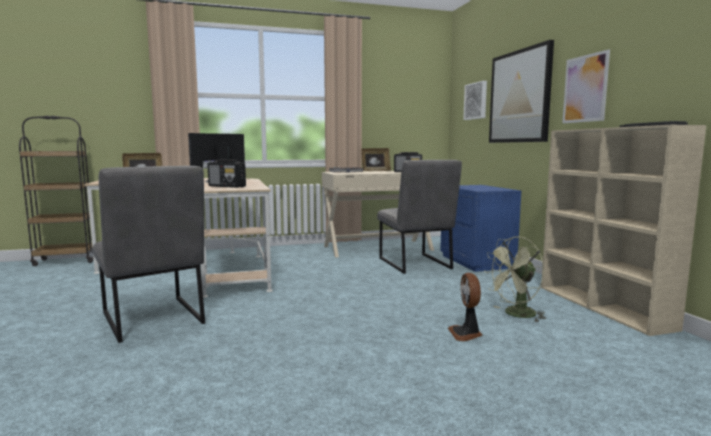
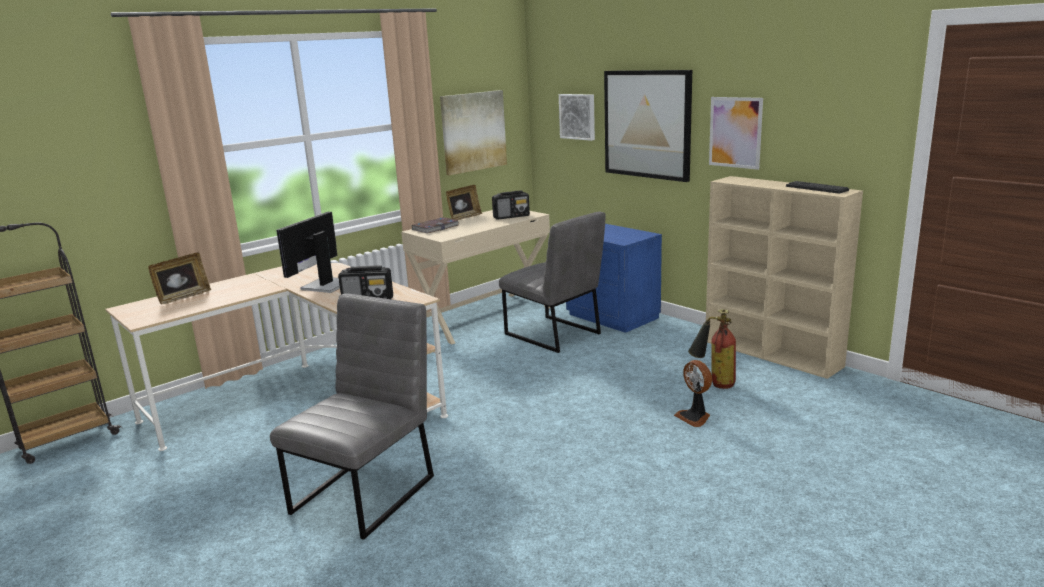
camera: 25 degrees left, 10 degrees up
grey chair [93,166,205,343] -> grey chair turned 90 degrees counterclockwise [270,293,434,540]
green fan [484,236,546,322] -> fire extinguisher [688,309,736,389]
none -> picture [440,90,507,175]

